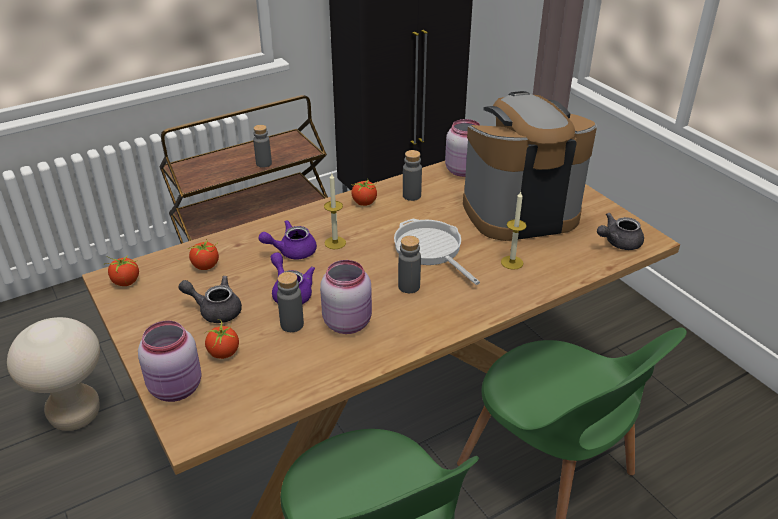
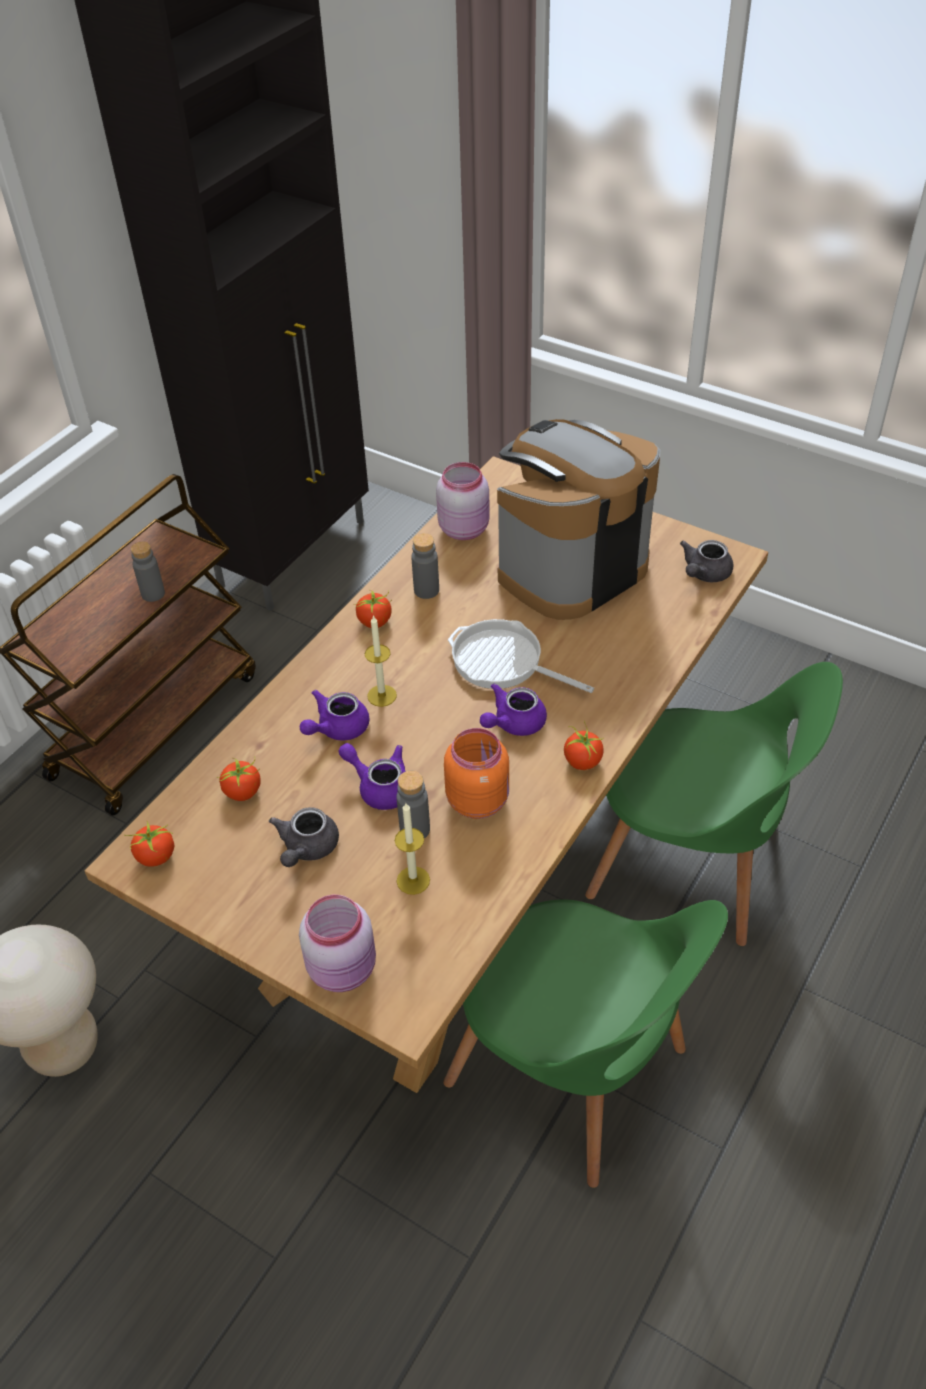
camera: 25 degrees left, 10 degrees up
grey teapot [178,276,242,323] -> grey teapot turned 60 degrees counterclockwise [269,807,339,867]
tomato [205,319,239,359] -> tomato moved to [564,721,604,770]
pink jar [320,260,372,334] -> orange jar [444,728,509,819]
grey bottle [398,236,421,293] -> purple teapot [480,683,547,736]
candle [501,192,527,270] -> candle moved to [395,803,430,895]

